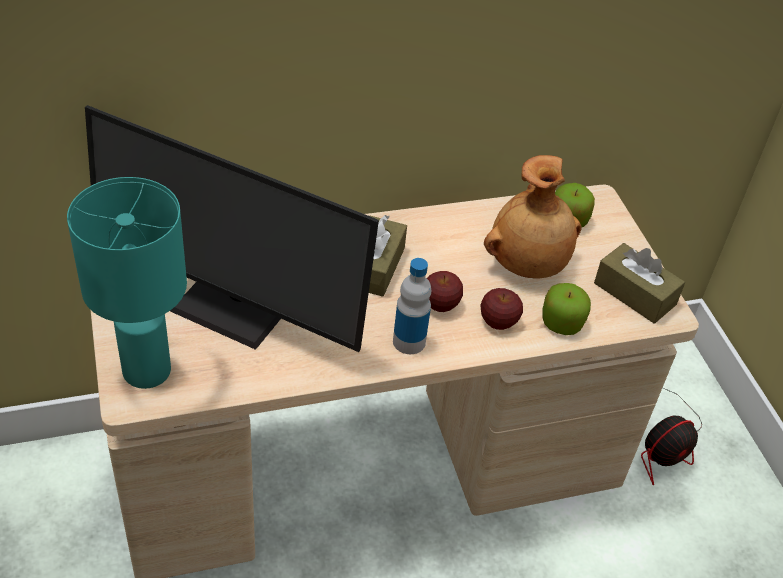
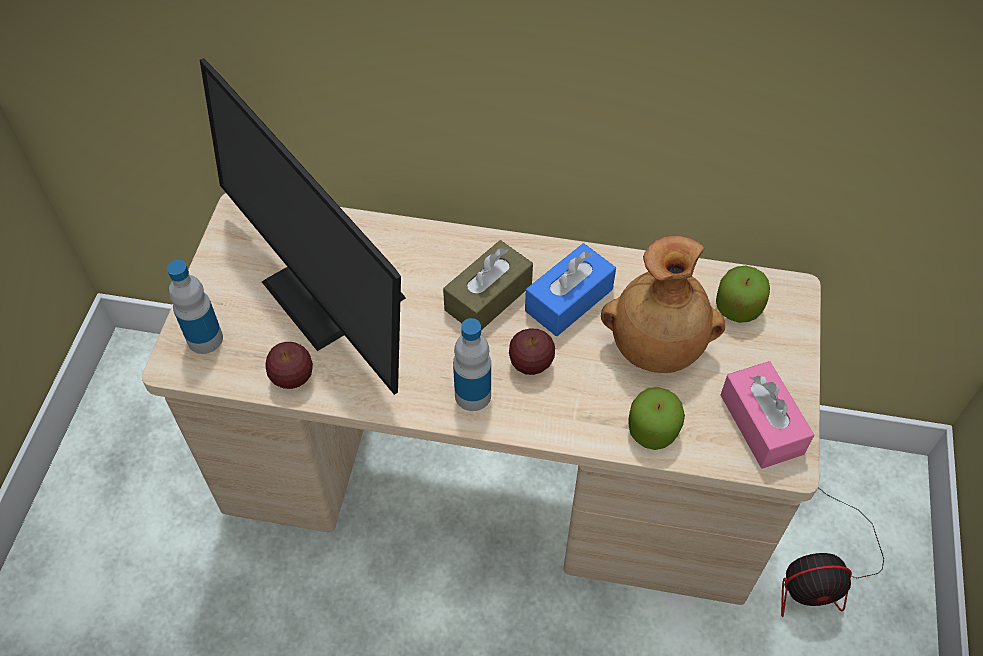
camera: 30 degrees right, 10 degrees up
turquoise table lamp [67,177,187,389] -> bottle [167,260,223,354]
apple [481,288,523,330] -> apple moved to [265,342,313,389]
brown tissue box [594,243,685,324] -> pink tissue box [721,361,814,469]
none -> blue tissue box [525,243,616,336]

